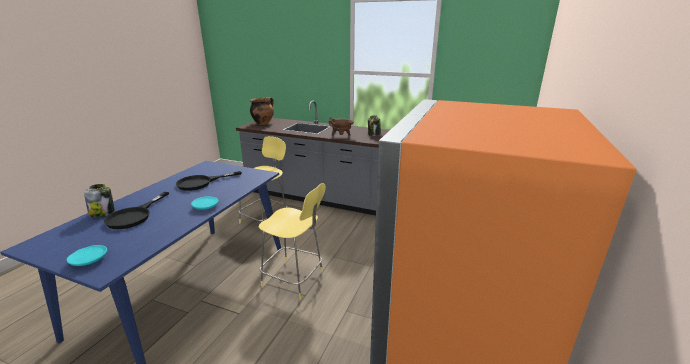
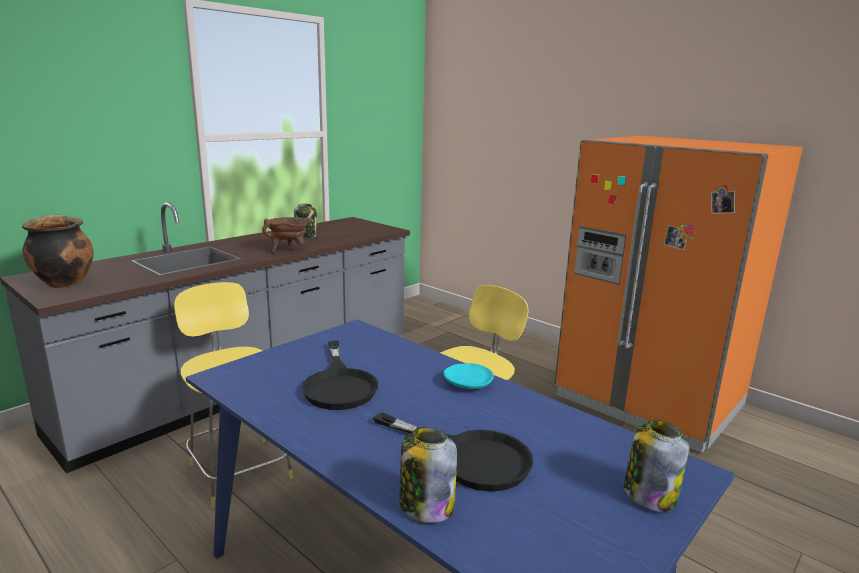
camera: 70 degrees left, 5 degrees down
turquoise plate [67,245,107,266] -> jar [624,420,689,512]

